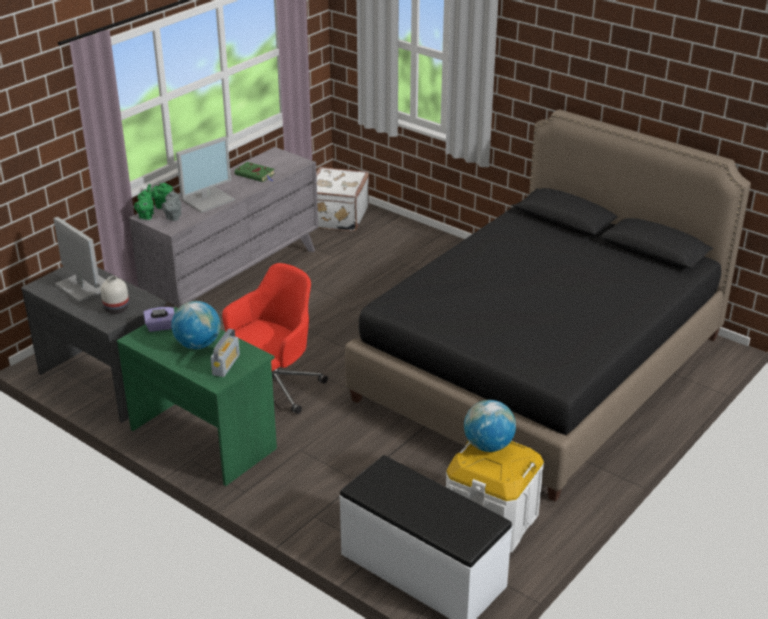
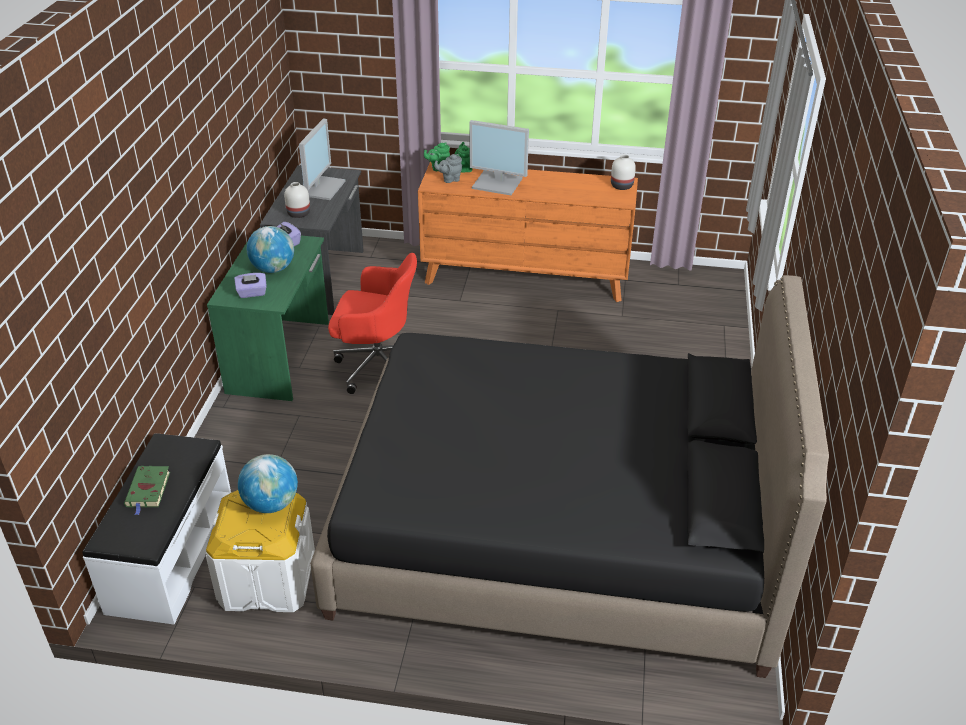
camera: 60 degrees right, 5 degrees up
grey dresser [129,147,318,307] -> orange dresser [418,162,638,302]
radio [210,329,240,377] -> purple tissue box [234,273,267,298]
green book [235,162,274,182] -> green book moved to [124,466,170,515]
white suitcase [316,167,369,232] -> none
none -> white vase [611,154,636,190]

